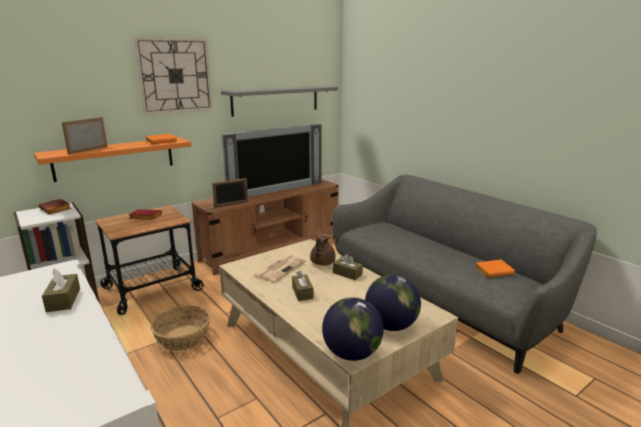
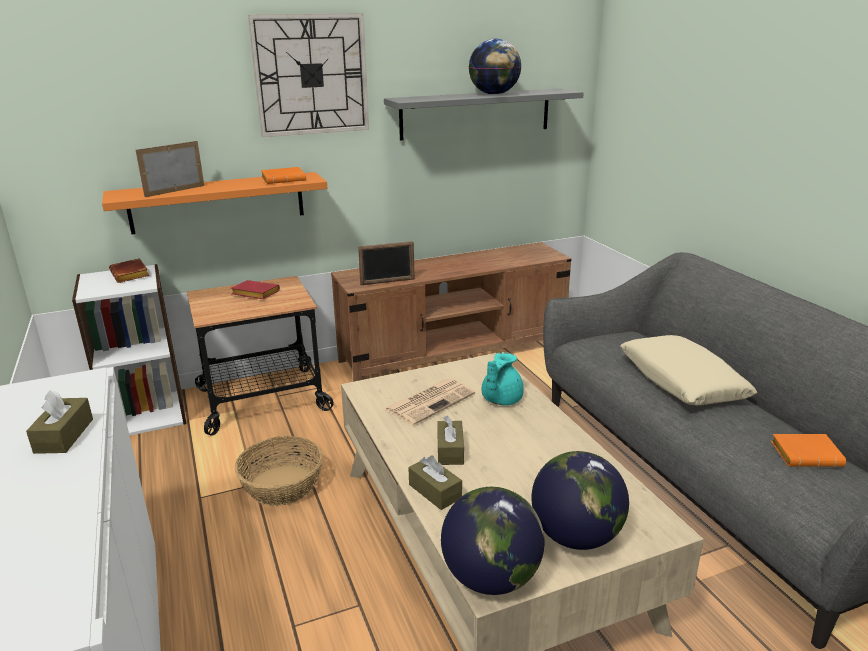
camera: 15 degrees right, 5 degrees up
television [221,124,322,197] -> none
brown teapot [310,234,336,265] -> turquoise teapot [481,352,524,405]
brown tissue box [333,253,363,280] -> brown tissue box moved to [408,455,462,510]
none -> globe [469,39,522,95]
none -> beige pillow [620,335,757,406]

